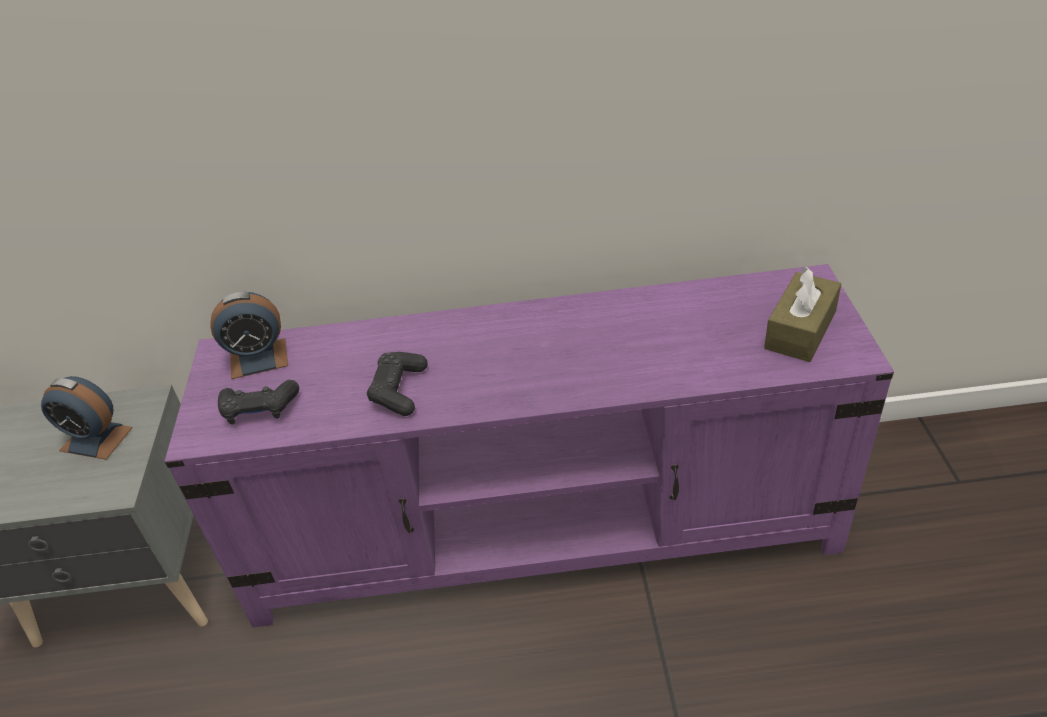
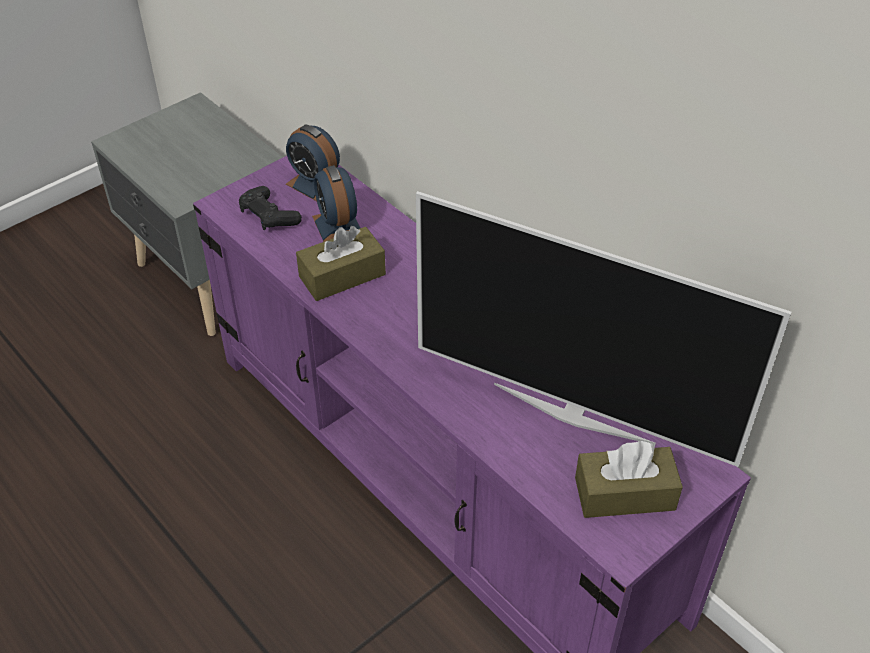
camera: 50 degrees right, 5 degrees up
alarm clock [41,376,133,460] -> alarm clock moved to [312,165,360,242]
black game controller [367,352,428,416] -> brown tissue box [296,226,386,301]
none -> television [416,191,791,467]

